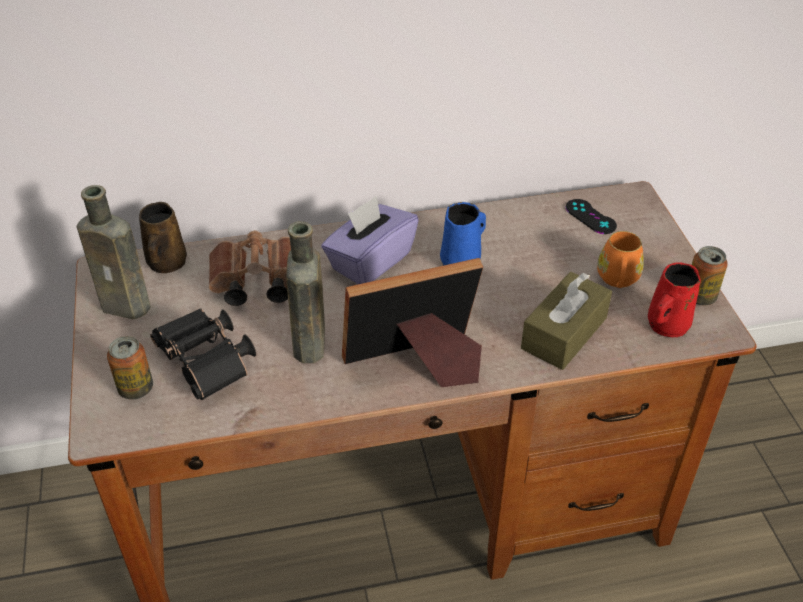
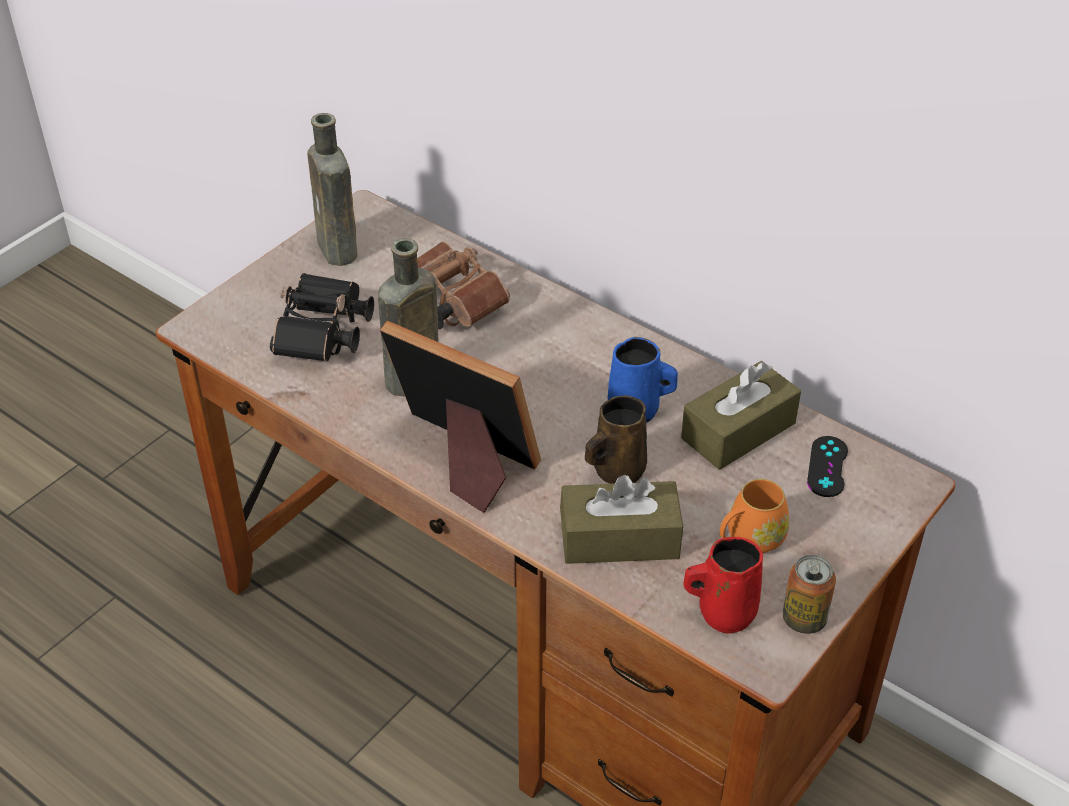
camera: 50 degrees right, 0 degrees up
can [107,336,153,400] -> none
brown mug [139,202,187,273] -> brown mug moved to [585,395,647,484]
purple tissue box [321,196,419,284] -> none
none -> brown tissue box [681,361,801,470]

